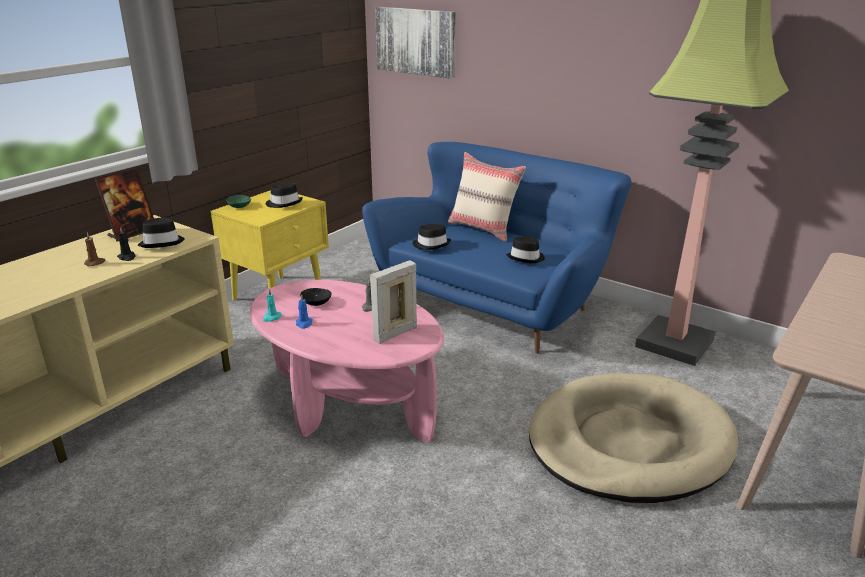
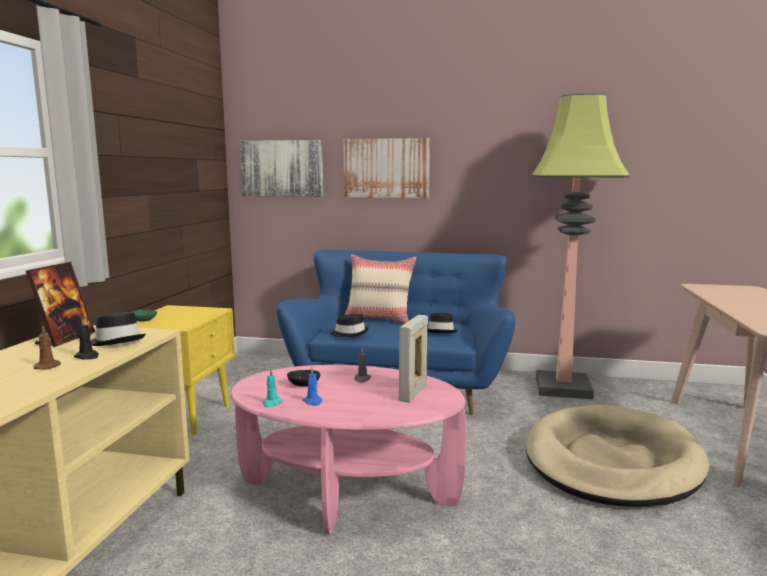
camera: 25 degrees left, 15 degrees down
black hat [266,184,303,208] -> none
none -> picture [343,138,430,198]

